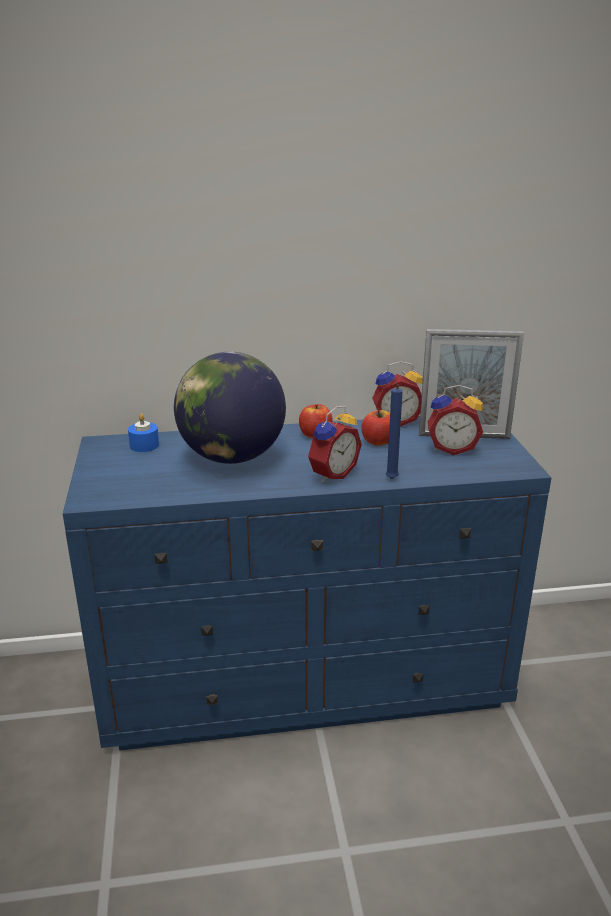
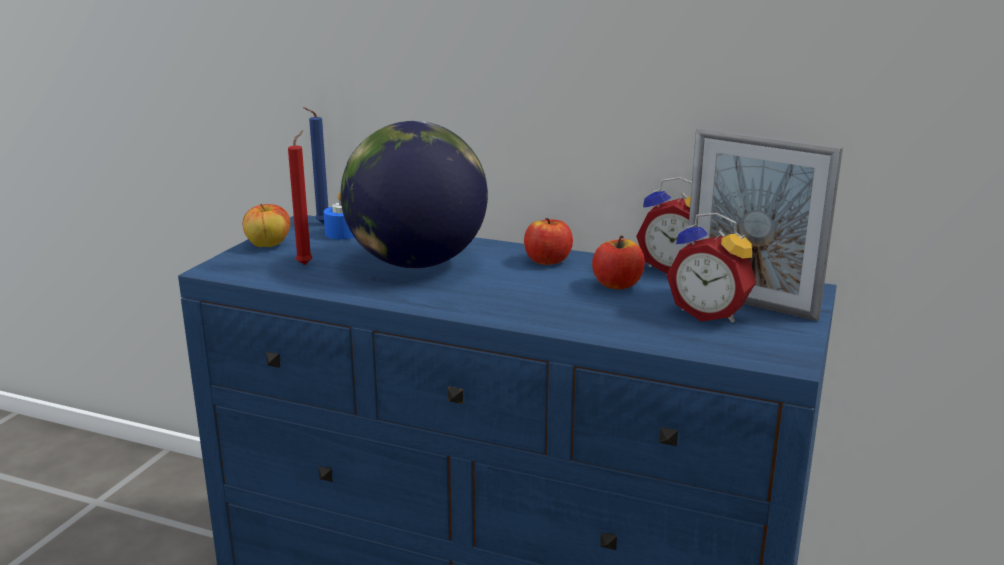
camera: 30 degrees right, 5 degrees down
alarm clock [308,406,362,482] -> none
blue candle [386,383,403,479] -> blue candle moved to [304,107,328,224]
none -> apple [243,204,291,247]
none -> red candle [288,130,312,265]

